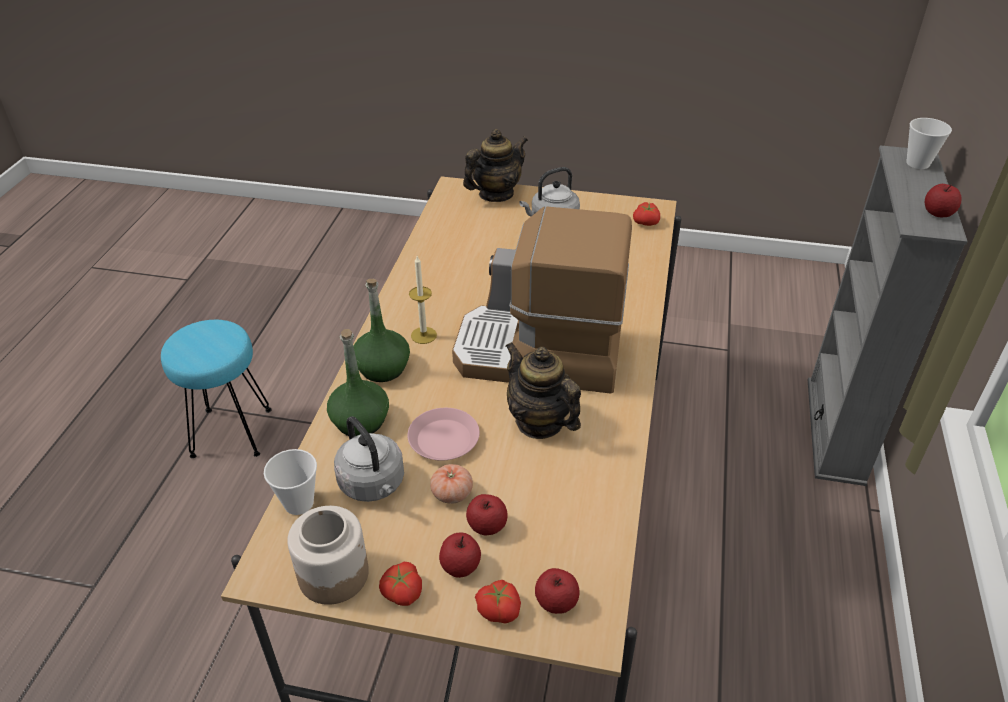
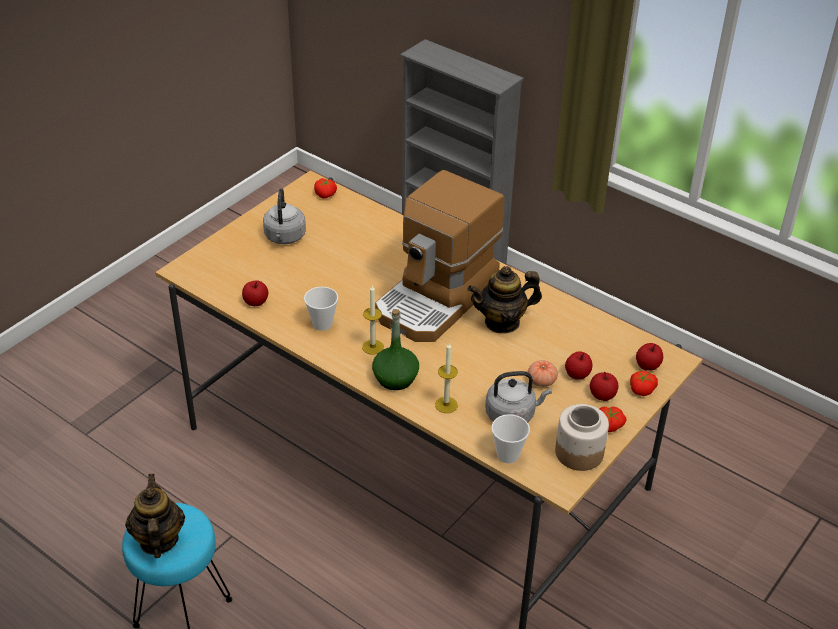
camera: 65 degrees left, 0 degrees up
green bottle [327,329,389,436] -> candle [435,343,458,413]
pink plate [407,408,480,461] -> none
teapot [463,129,528,202] -> teapot moved to [125,474,185,558]
cup [906,118,952,169] -> cup moved to [304,287,338,331]
apple [925,184,962,217] -> apple moved to [242,280,268,306]

